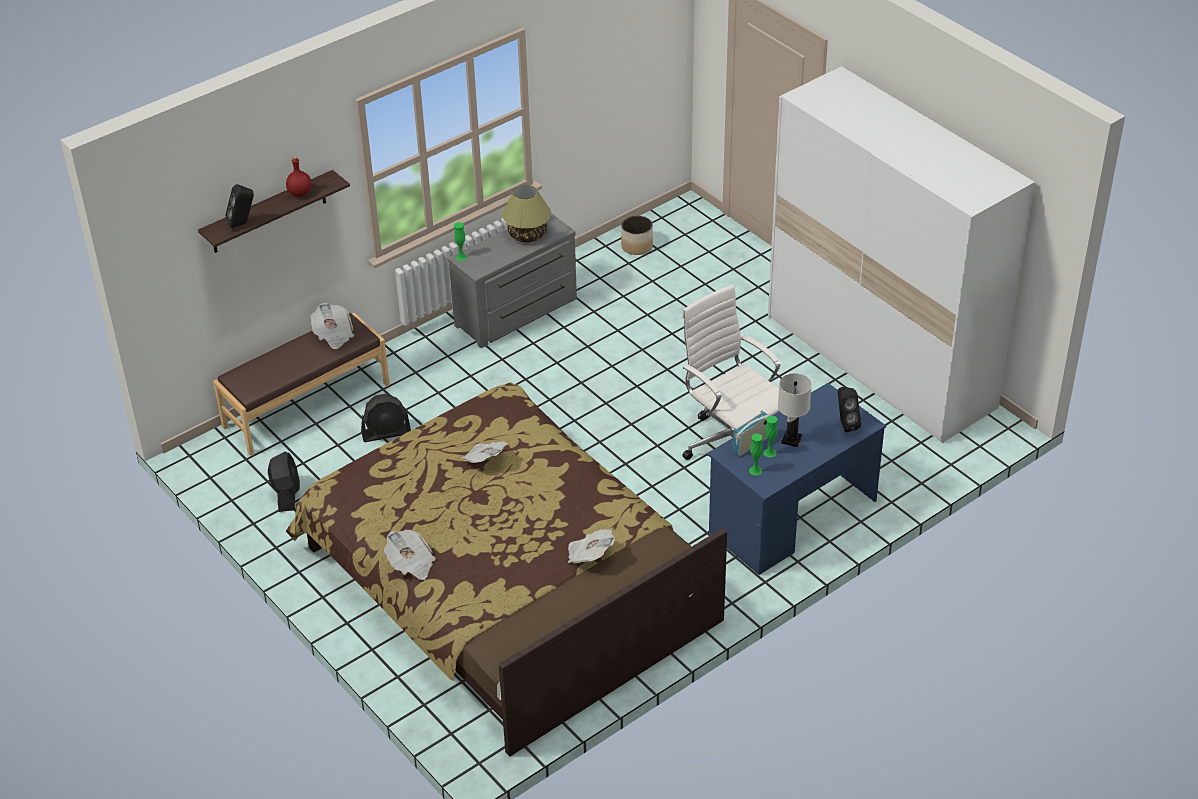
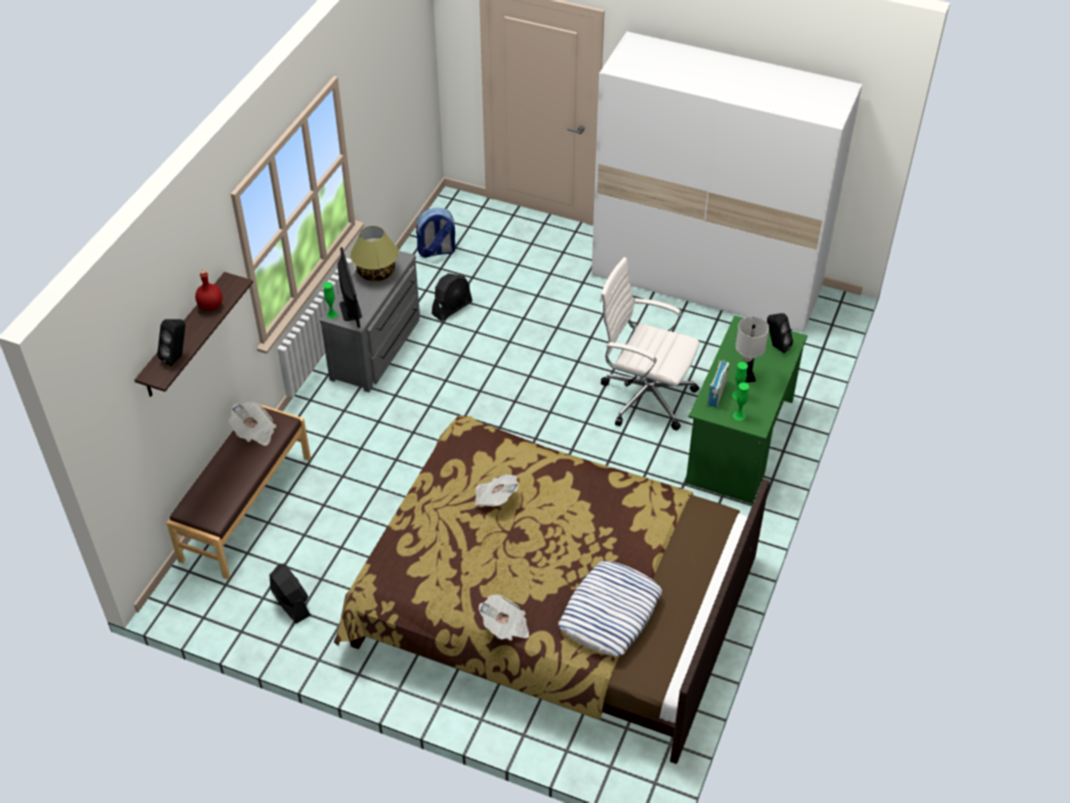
camera: 30 degrees left, 5 degrees up
black fan [361,393,411,442] -> black fan moved to [432,273,473,321]
newspaper [568,529,615,563] -> none
planter [621,216,653,255] -> backpack [415,208,455,258]
blue desk [707,383,886,575] -> green desk [686,315,808,504]
none -> monitor [337,247,362,328]
none -> pillow [558,561,662,656]

